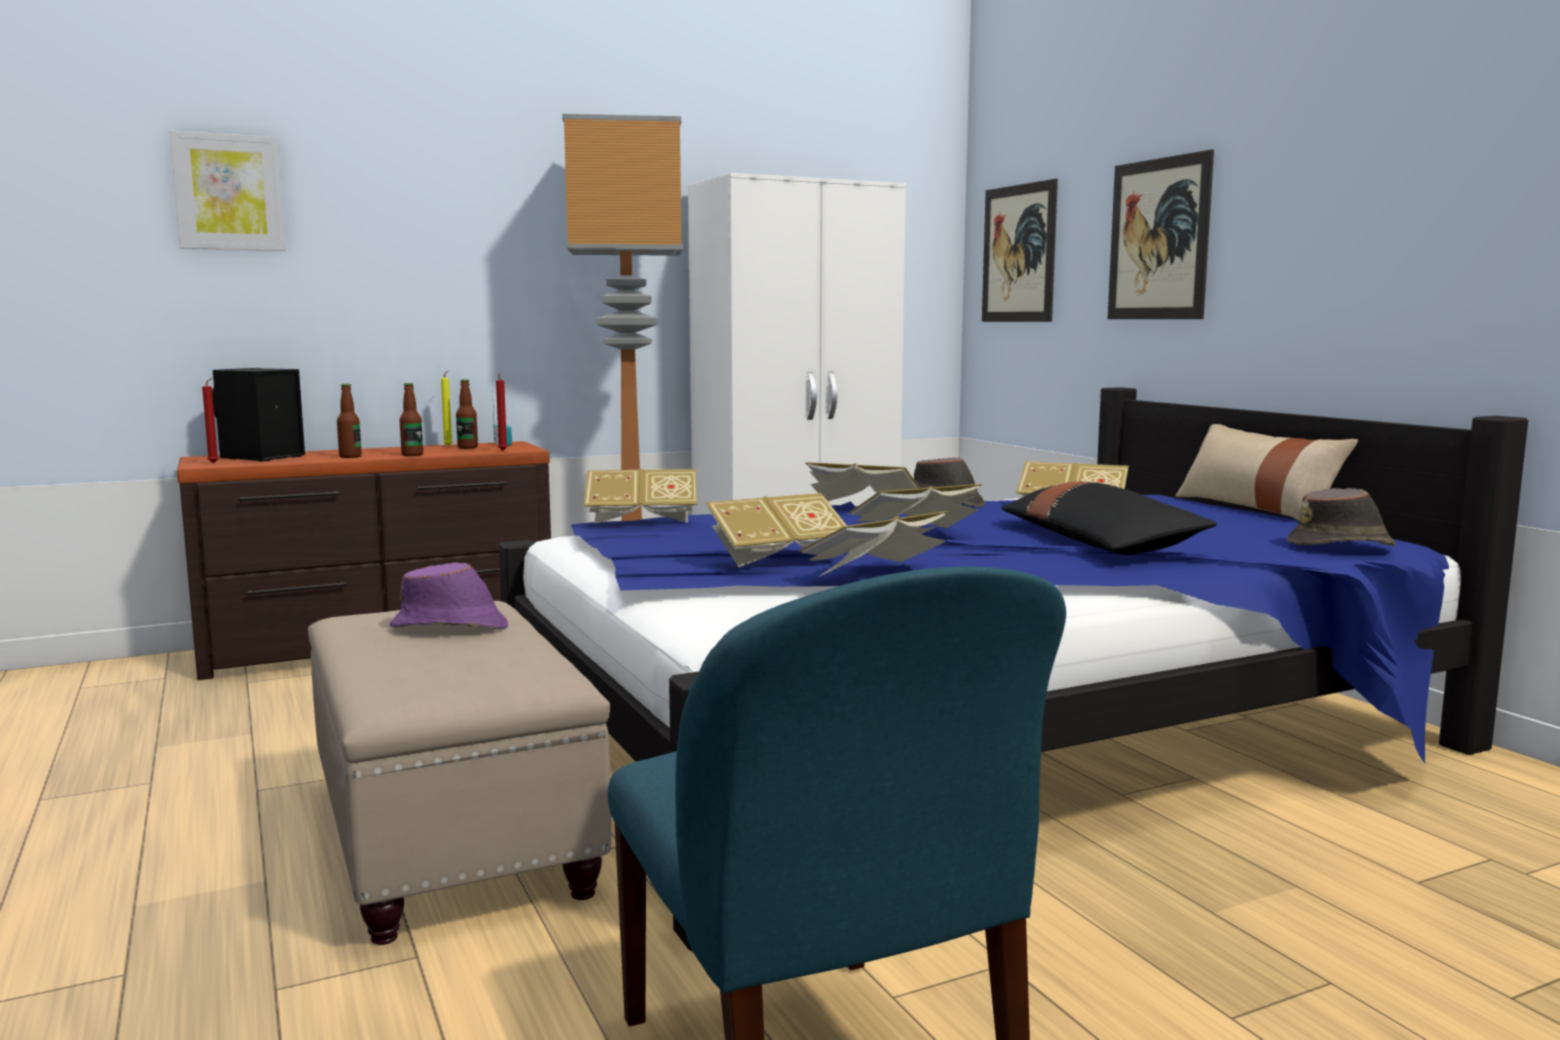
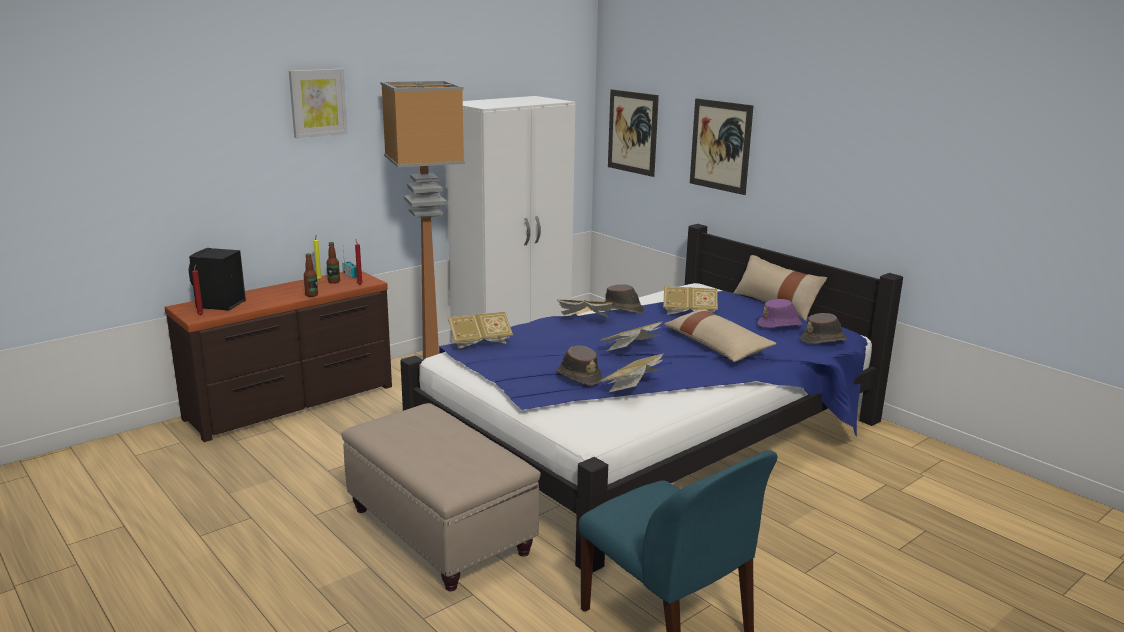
camera: 15 degrees left, 10 degrees up
picture [170,131,286,251] -> picture moved to [289,69,348,138]
bottle [337,384,362,458] -> none
purple hat [390,562,508,629] -> purple hat moved to [757,299,803,328]
book [706,493,847,567] -> brown hat [557,345,603,385]
black pillow [1001,481,1217,555] -> beige pillow [664,309,776,362]

